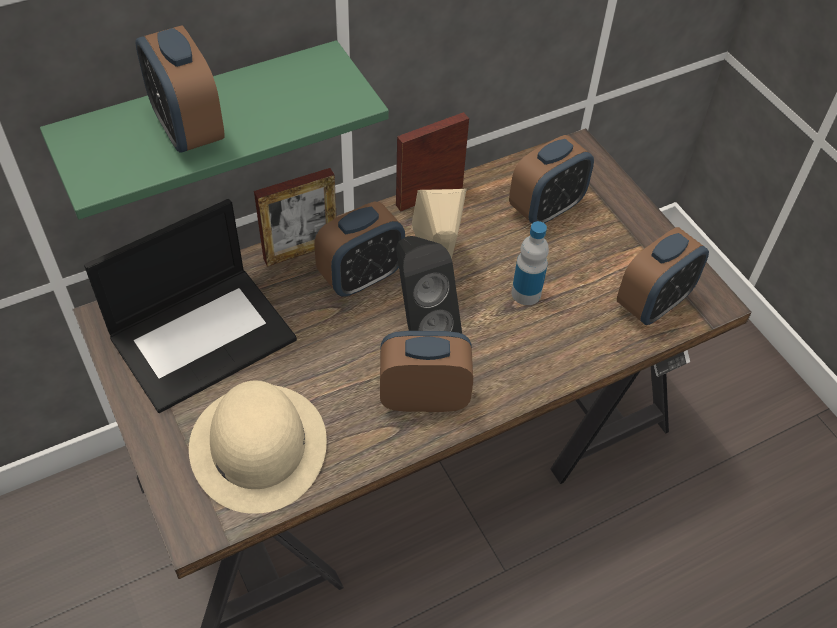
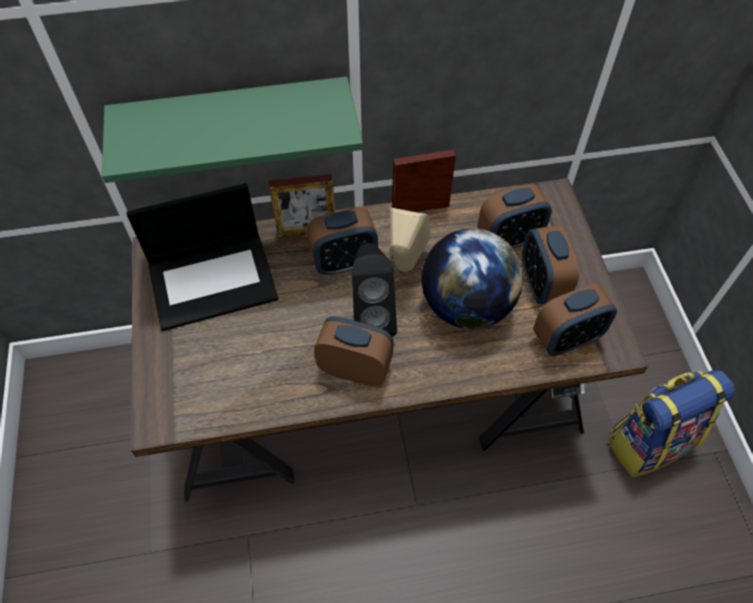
camera: 20 degrees right, 5 degrees up
alarm clock [135,26,224,153] -> alarm clock moved to [522,225,579,305]
beige hat [189,381,327,514] -> none
bottle [511,221,549,305] -> globe [422,228,523,329]
none -> backpack [608,370,735,478]

